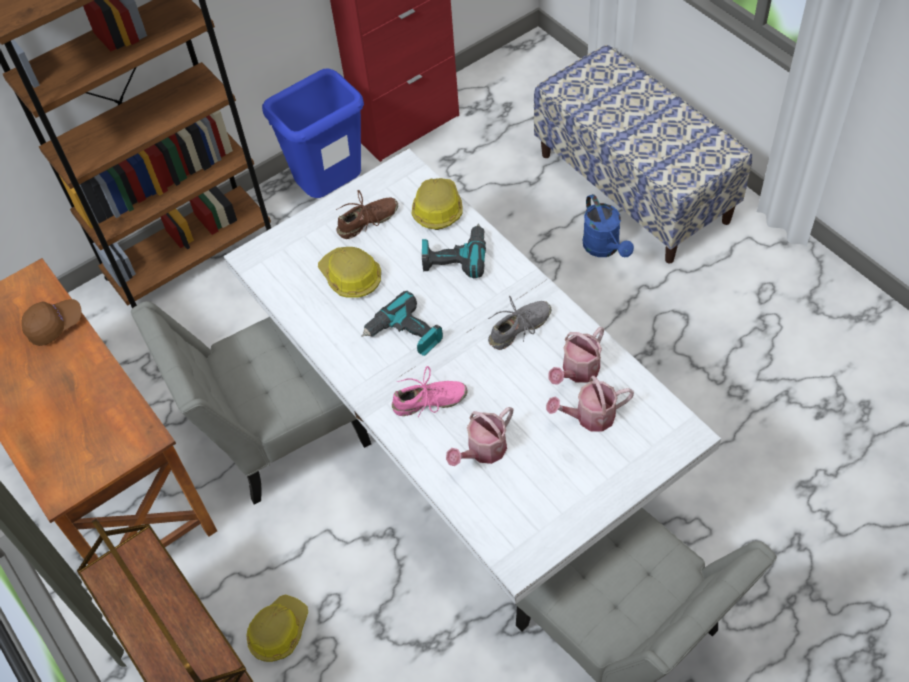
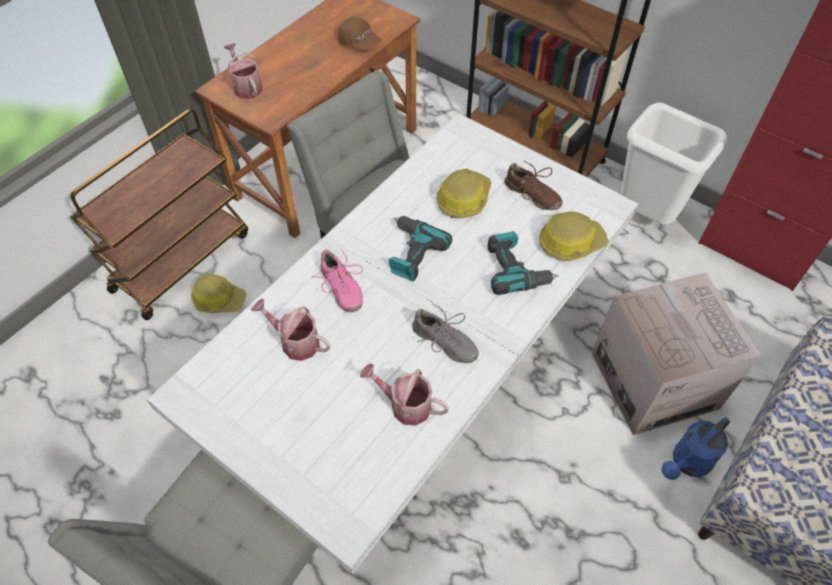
camera: 70 degrees right, 0 degrees up
blue trash can [262,68,364,198] -> white trash can [621,103,727,224]
watering can [546,376,634,432] -> watering can moved to [223,43,263,99]
none -> cardboard box [592,272,761,435]

